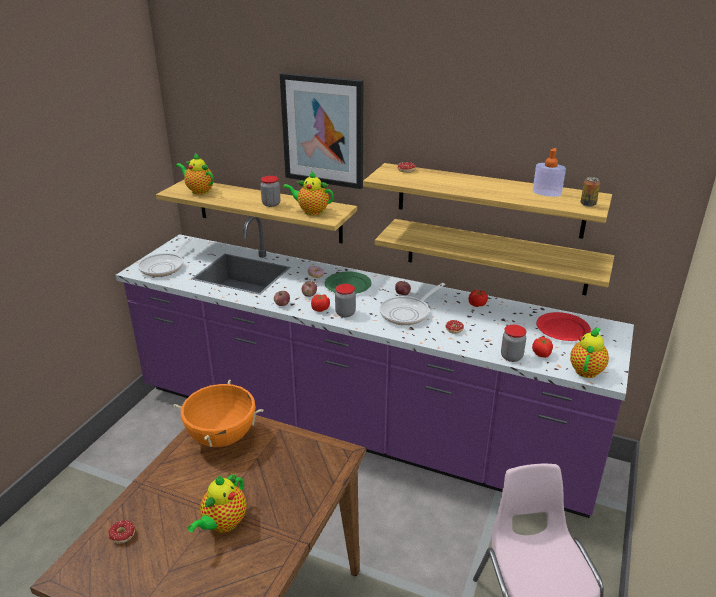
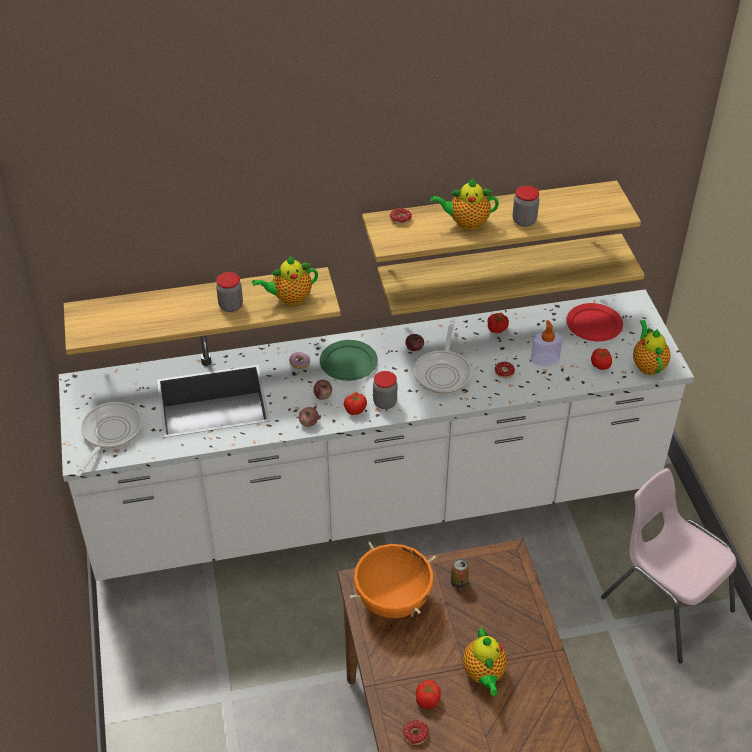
camera: 35 degrees left, 15 degrees up
purple counter [116,216,634,518] -> white counter [59,289,694,581]
frying pan [138,237,193,277] -> frying pan turned 150 degrees counterclockwise [75,402,142,477]
teapot [176,153,214,195] -> teapot moved to [430,178,499,230]
picture [280,73,363,189] -> none
jar [501,325,526,362] -> jar moved to [513,186,539,227]
soap dispenser [533,148,566,197] -> soap dispenser moved to [531,320,563,366]
can [580,177,600,207] -> can moved to [451,558,469,588]
none -> tomato [416,680,441,709]

